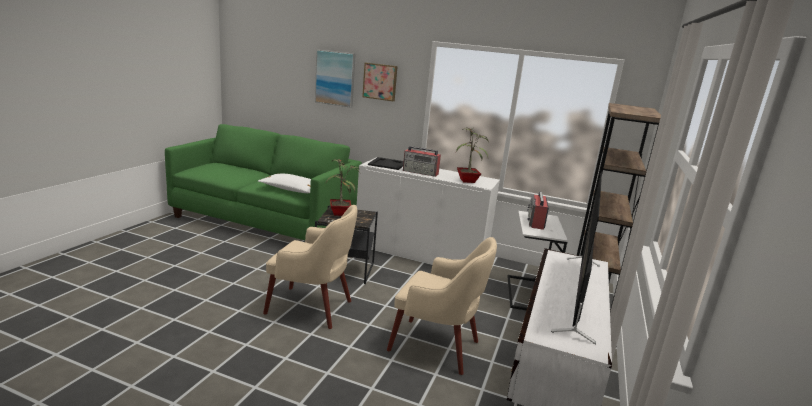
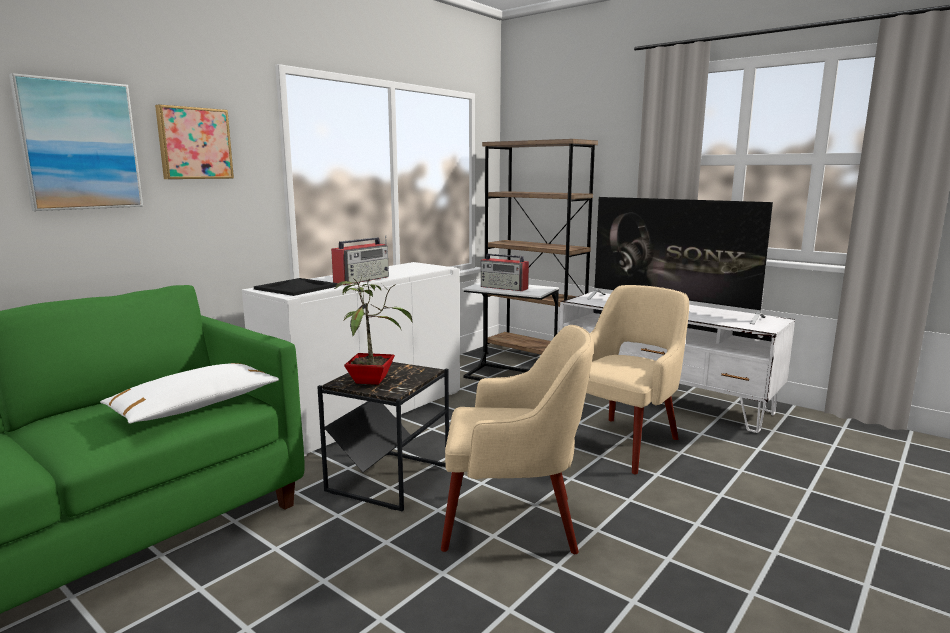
camera: 70 degrees left, 5 degrees down
beige armchair [263,205,357,329] -> beige armchair turned 60 degrees clockwise [441,325,593,554]
potted plant [456,127,489,183] -> none

